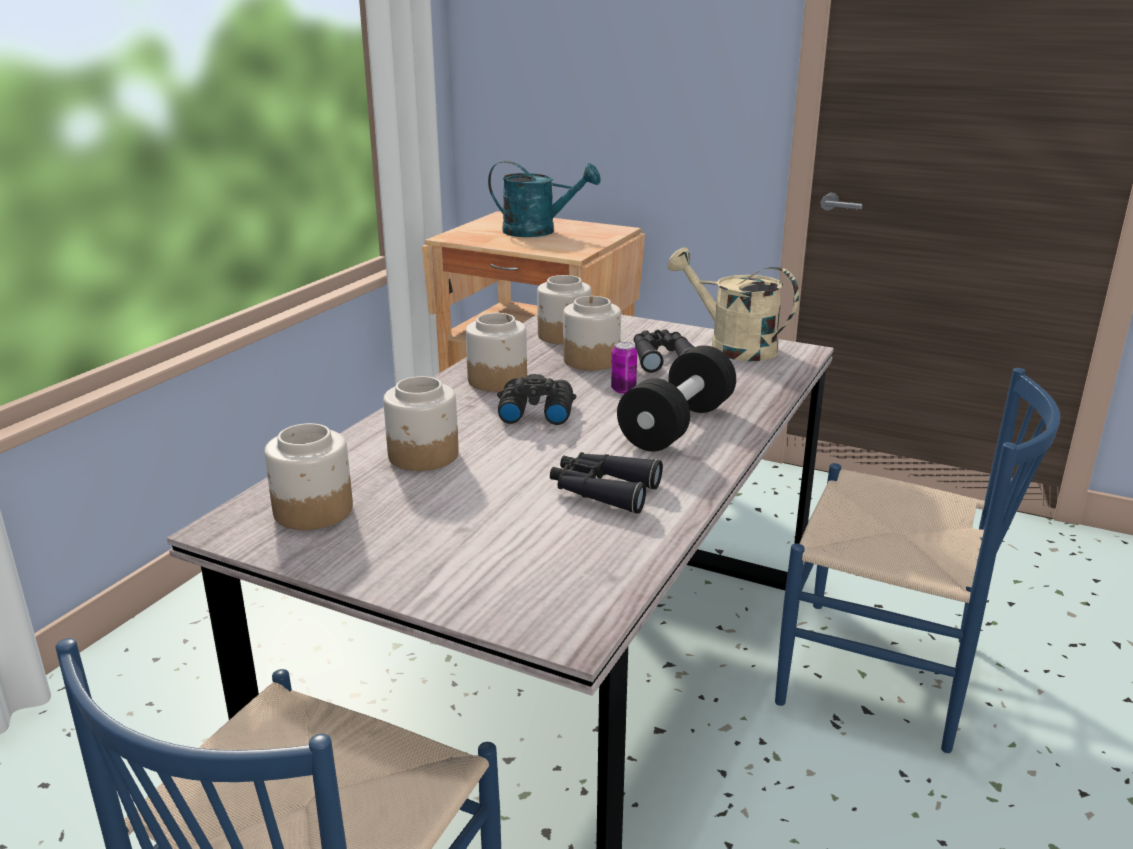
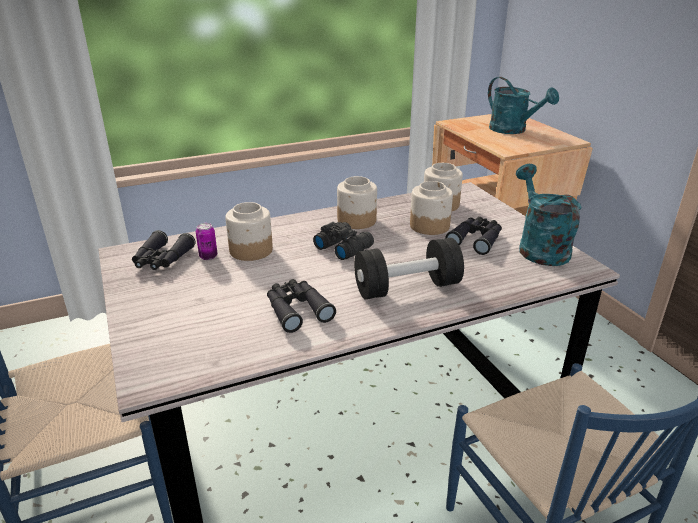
camera: 40 degrees right, 5 degrees up
jar [264,423,353,530] -> black binoculars [132,230,196,270]
can [611,342,637,394] -> can moved to [196,223,217,260]
beige watering can [667,248,799,361] -> turquoise watering can [516,164,582,266]

